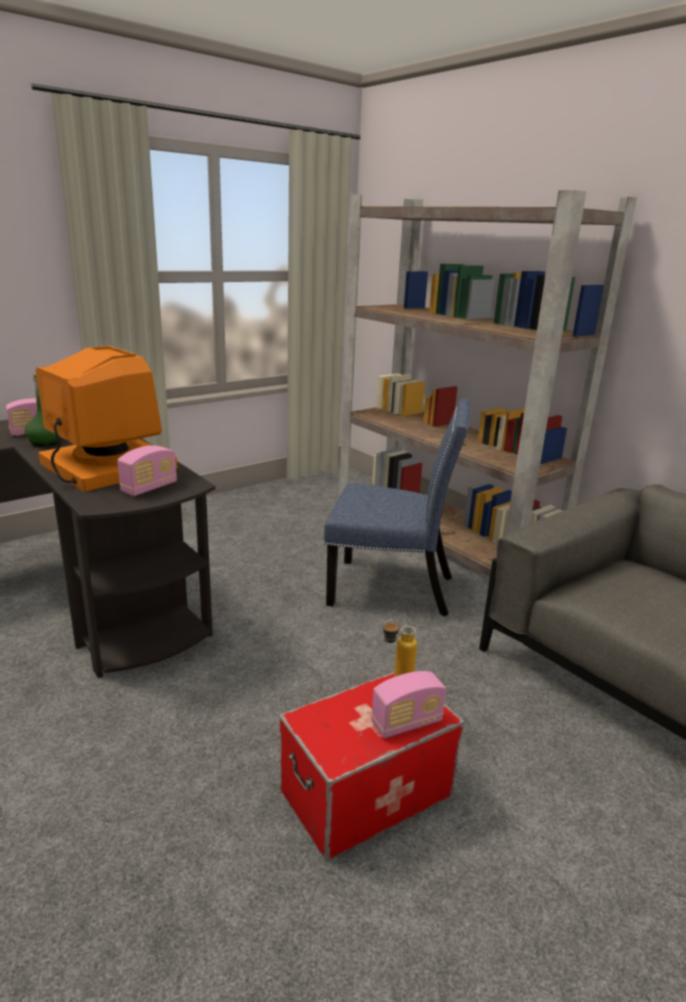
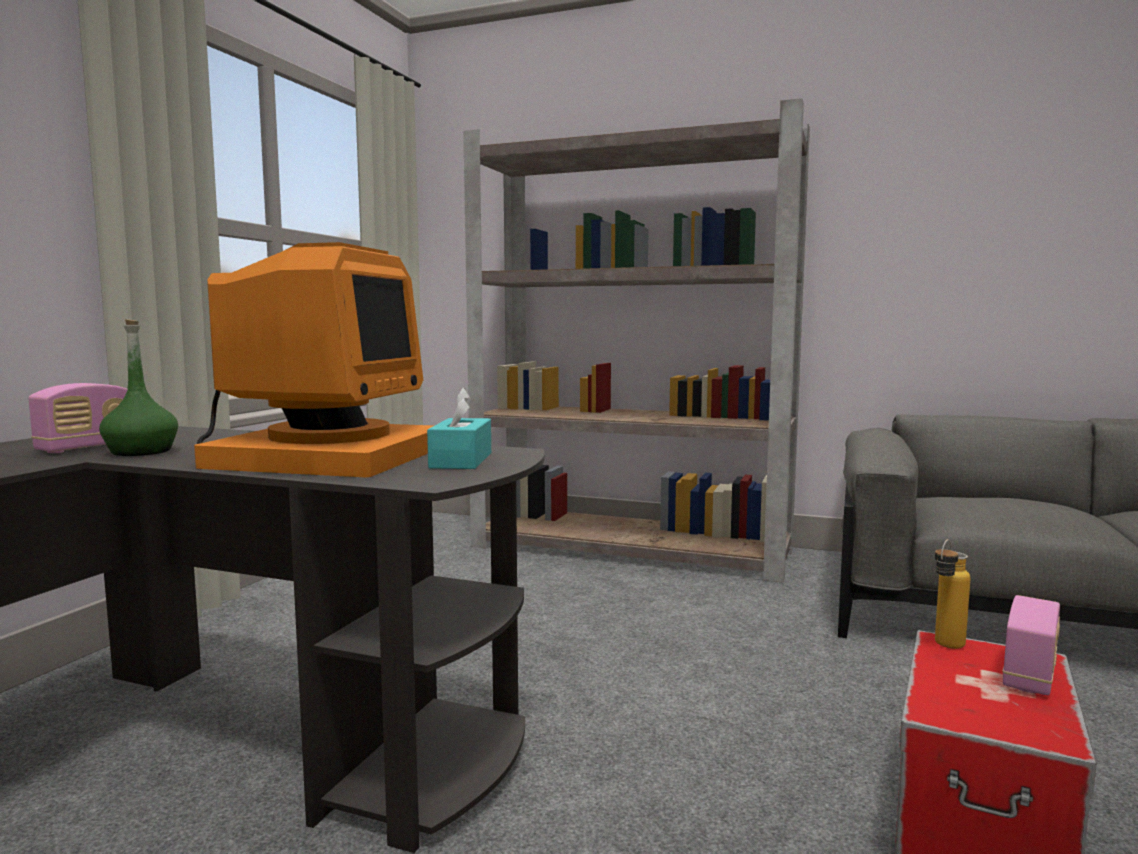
camera: 30 degrees left, 15 degrees down
monitor [36,346,177,491] -> monitor turned 90 degrees clockwise [194,242,434,477]
radio [117,445,177,496] -> turquoise tissue box [427,387,491,469]
blue chair [324,398,471,616] -> none

